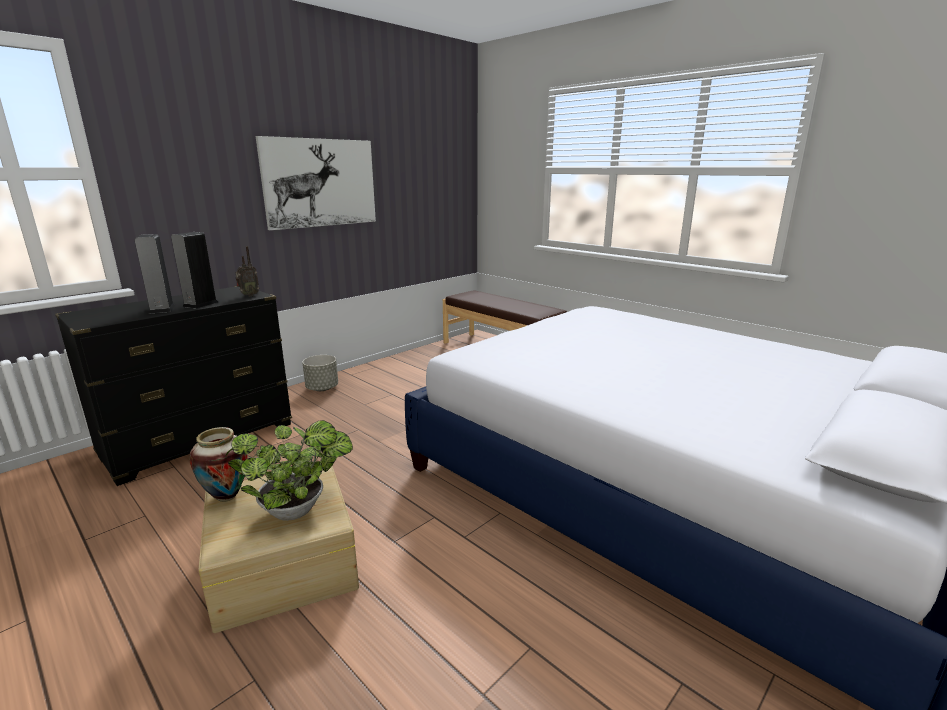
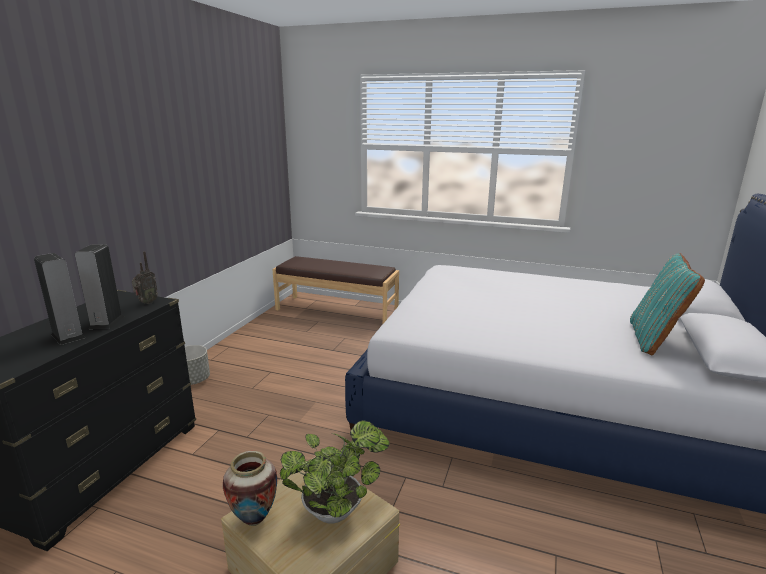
camera: 25 degrees left, 0 degrees up
picture [256,136,376,230] -> none
none -> turquoise pillow [630,253,705,356]

